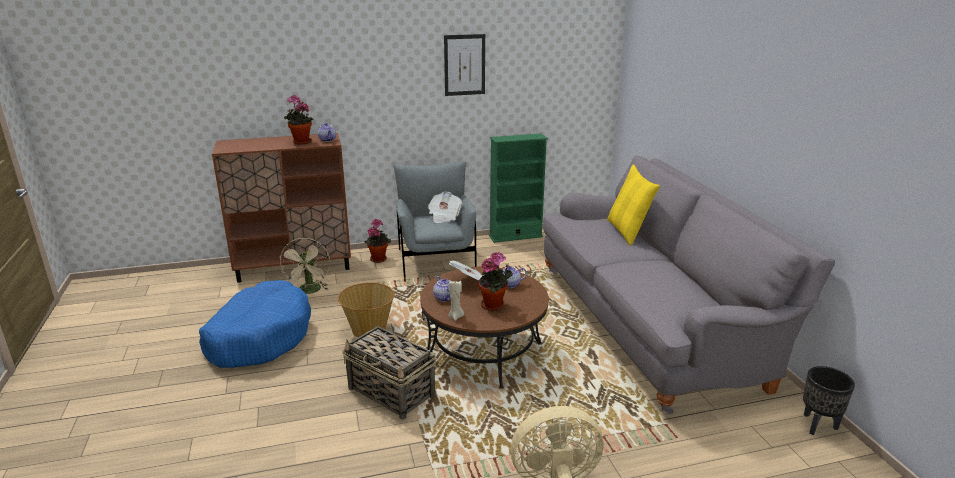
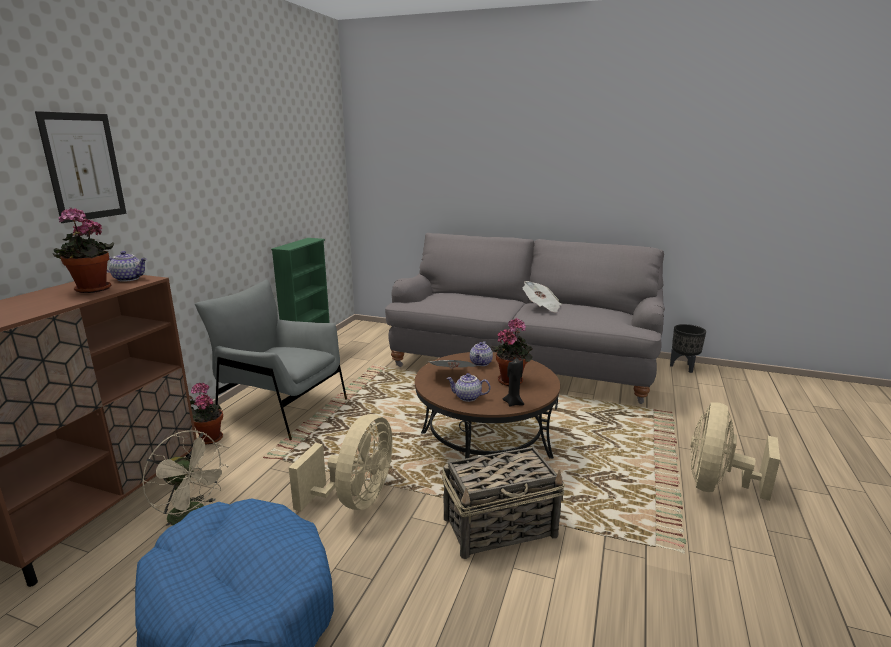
camera: 55 degrees left, 5 degrees down
basket [338,282,395,338] -> beige fan [289,414,393,511]
newspaper [428,192,462,223] -> newspaper moved to [523,281,562,313]
picture [444,34,485,96] -> picture moved to [35,111,126,223]
beige candle [448,280,464,321] -> black candle [503,358,524,407]
yellow pillow [607,165,660,245] -> none

